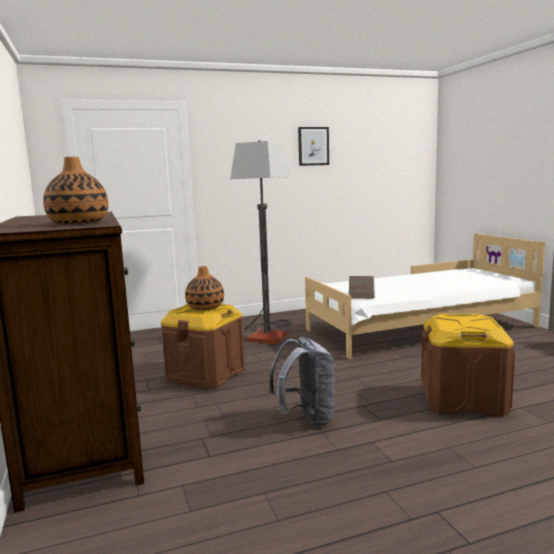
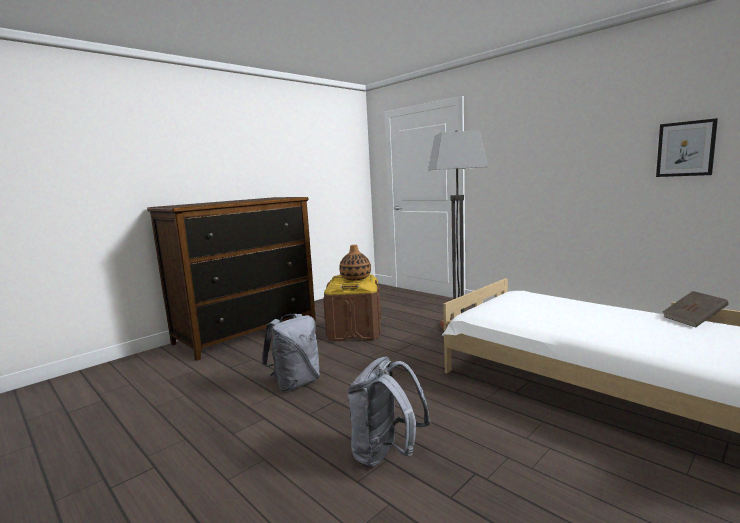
camera: 65 degrees right, 0 degrees up
vase [43,157,108,224] -> none
picture [298,127,329,166] -> picture moved to [656,118,718,177]
brown book [349,276,375,298] -> brown book moved to [663,291,729,327]
brown storage box [421,314,515,416] -> grey backpack [347,356,431,468]

